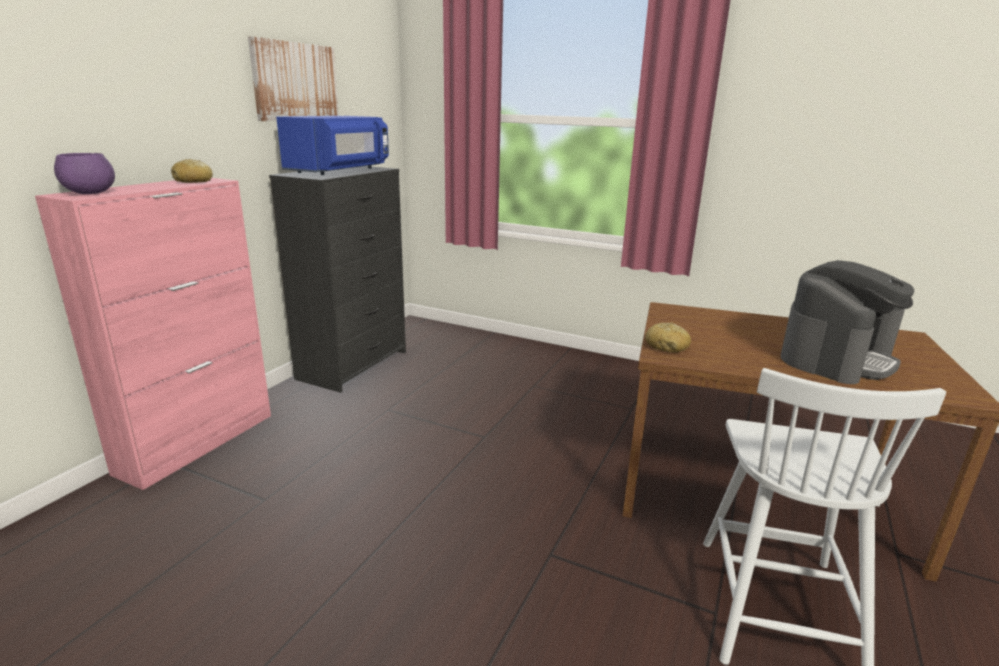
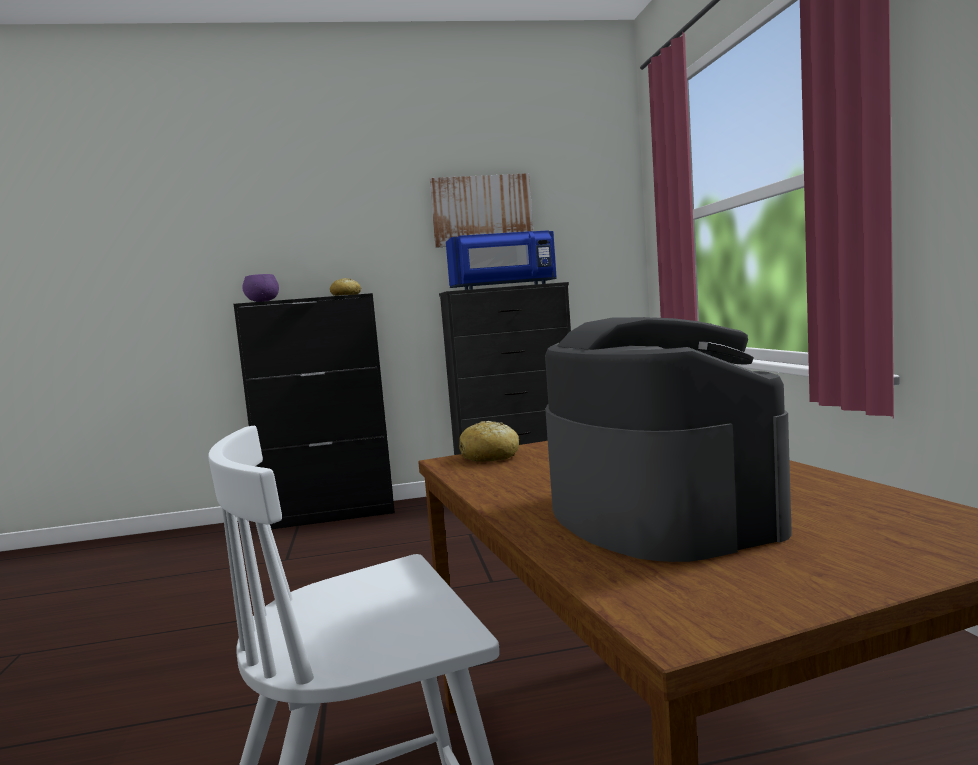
camera: 55 degrees right, 15 degrees down
pink cabinet [35,178,271,490] -> black cabinet [233,293,395,529]
coffee machine [781,260,914,384] -> coffee machine turned 120 degrees counterclockwise [545,317,792,562]

